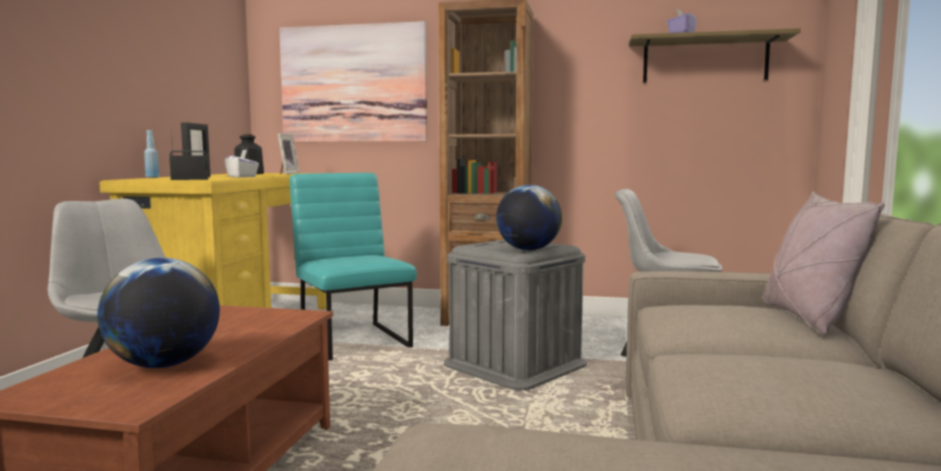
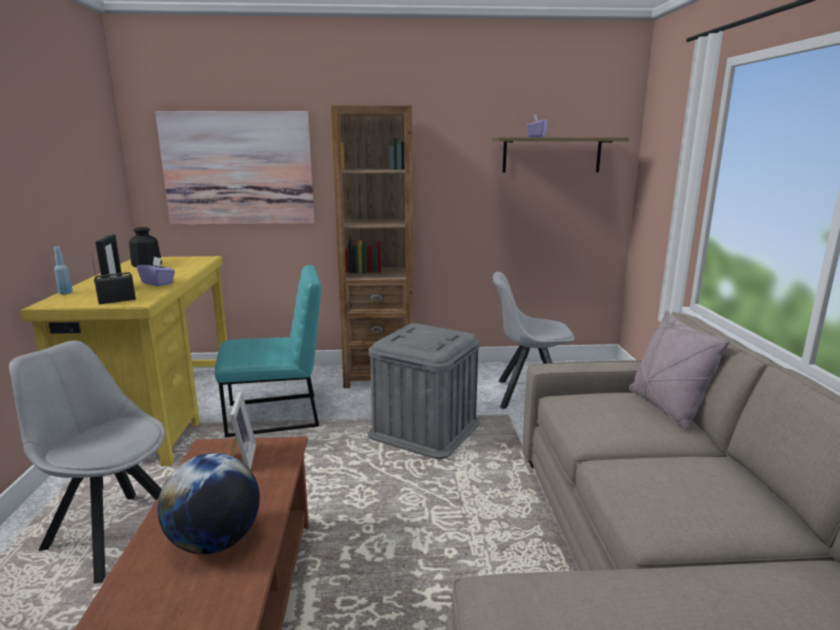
camera: 15 degrees left, 10 degrees up
white tissue box [225,150,259,178] -> purple tissue box [137,257,175,286]
picture frame [278,133,300,174] -> picture frame moved to [230,392,256,470]
turquoise chair [290,173,417,361] -> turquoise chair turned 120 degrees clockwise [215,265,321,438]
globe [496,185,562,250] -> none

